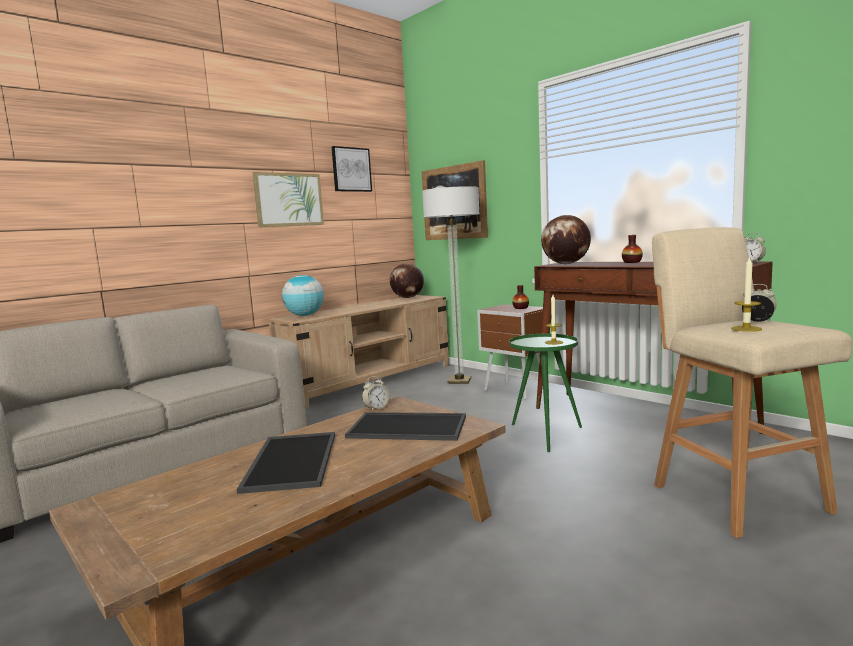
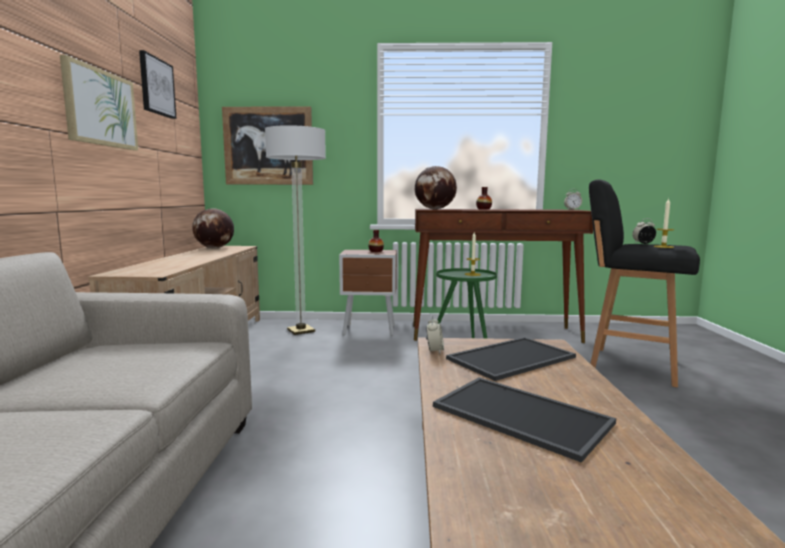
camera: 45 degrees left, 0 degrees up
globe [282,275,324,316] -> none
beige stool [652,227,852,538] -> black stool [589,179,700,388]

